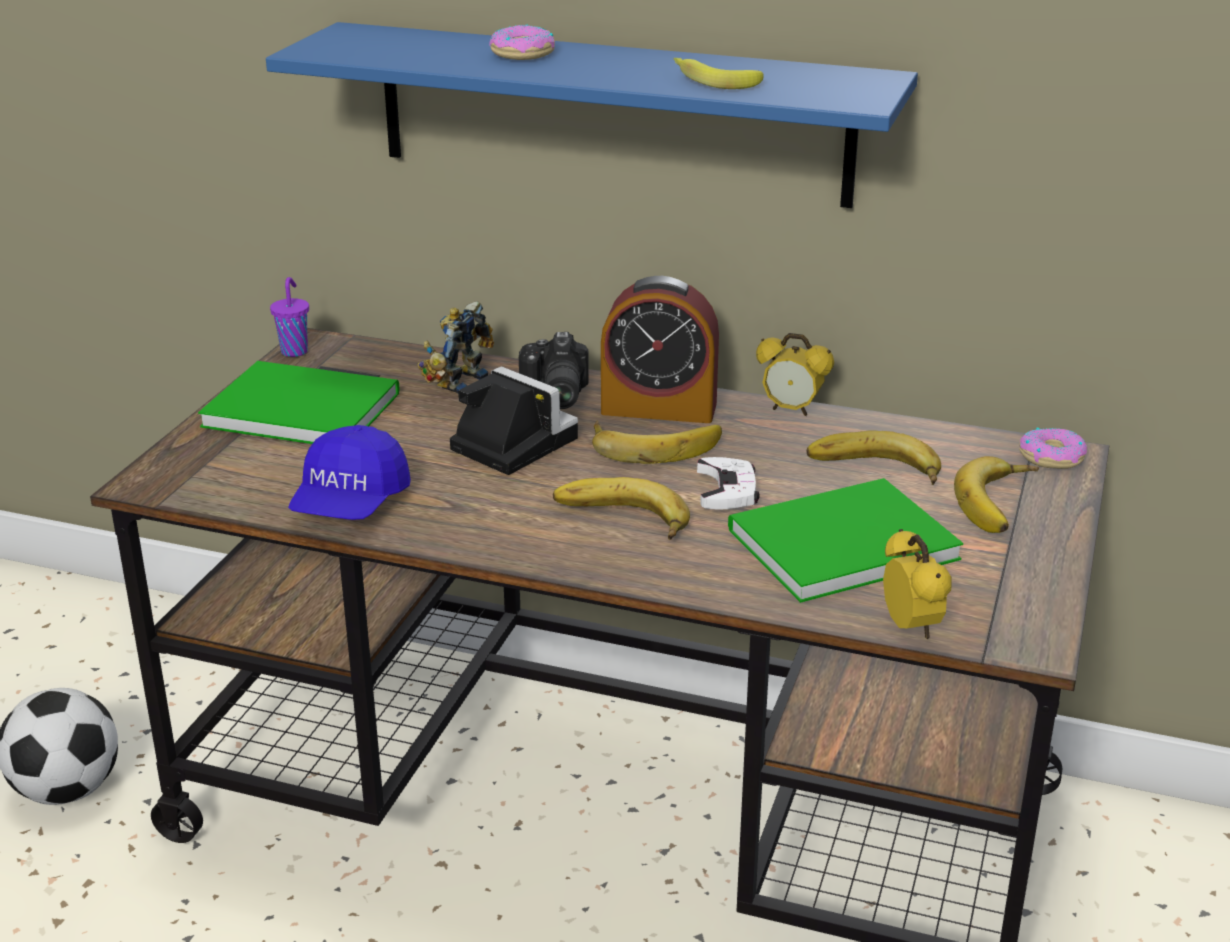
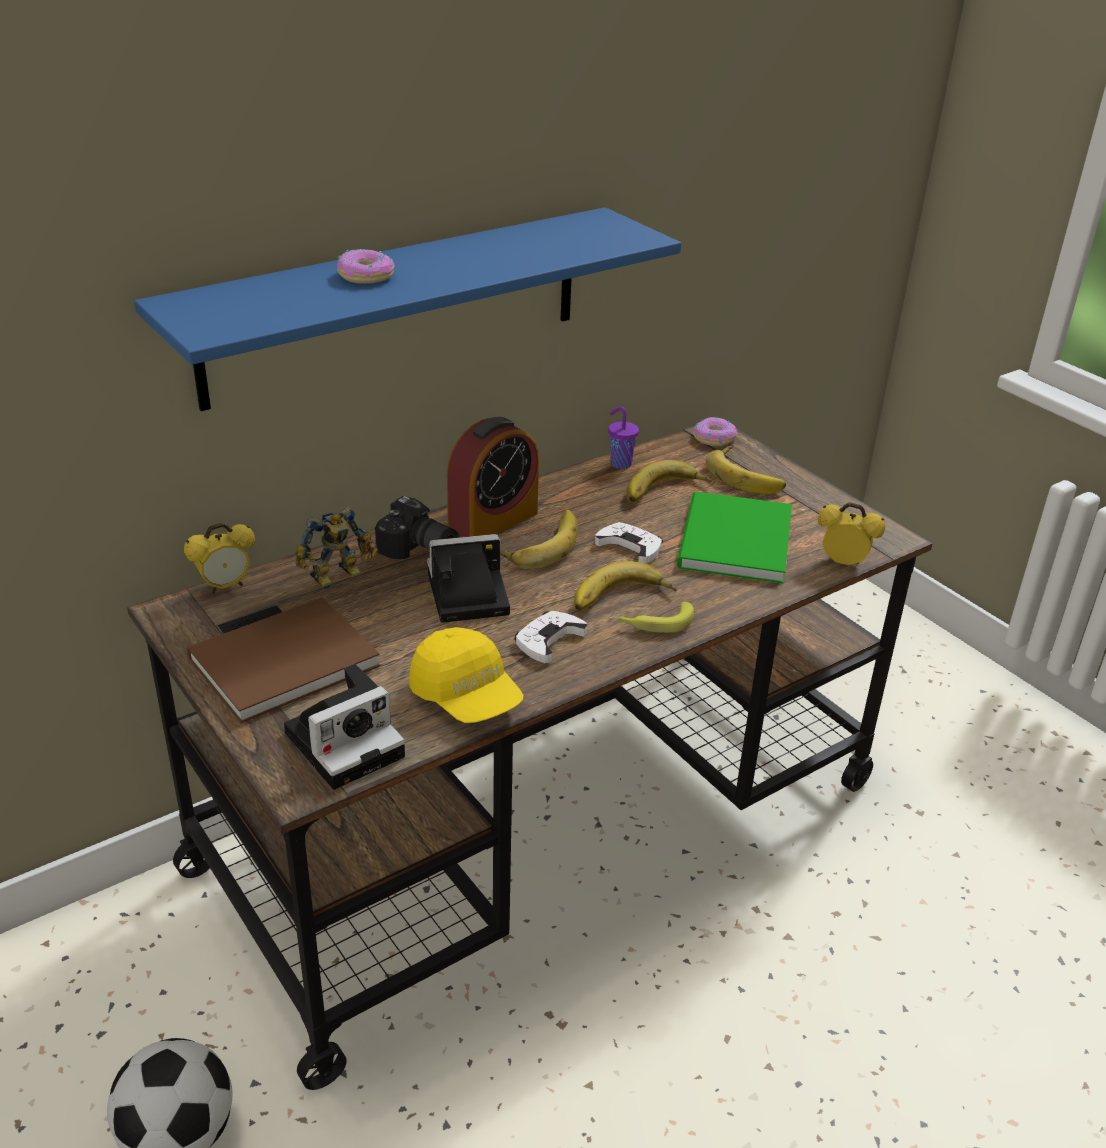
camera: 55 degrees left, 5 degrees up
green book [198,361,400,444] -> brown book [187,597,380,723]
purple cup [270,277,309,357] -> purple cup moved to [608,407,639,469]
blue cap [288,425,411,520] -> yellow cap [409,627,523,723]
toy robot [417,301,494,393] -> toy robot turned 105 degrees counterclockwise [295,507,378,589]
banana [674,58,764,89] -> banana moved to [618,602,694,633]
alarm clock [756,333,834,416] -> alarm clock moved to [184,522,255,594]
none -> camera [284,664,405,790]
none -> white game controller [514,611,587,663]

